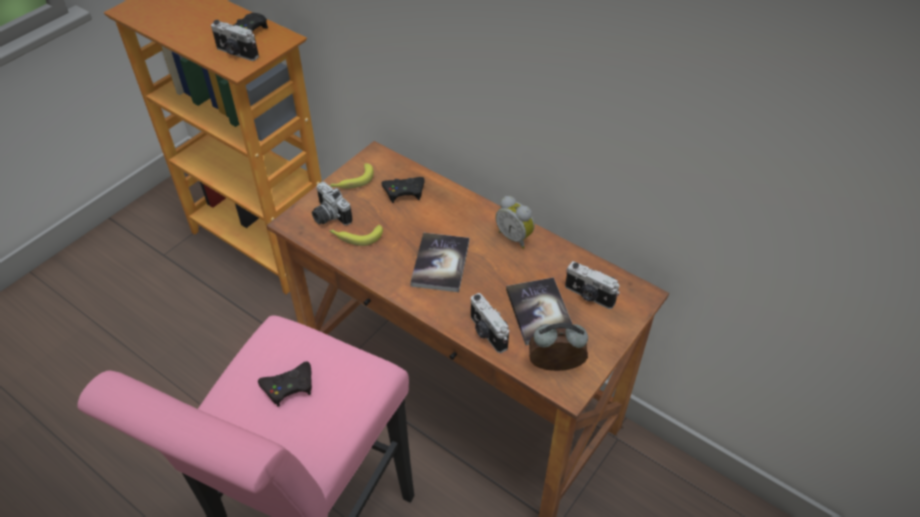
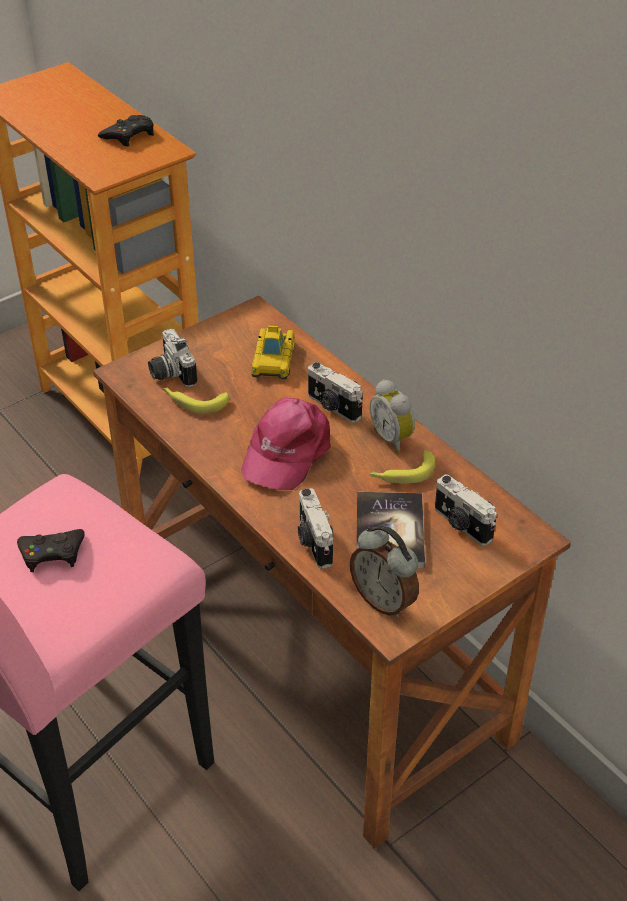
camera: 15 degrees right, 5 degrees down
camera [211,20,259,61] -> camera moved to [308,362,363,423]
banana [330,163,374,189] -> banana moved to [369,451,435,484]
black game controller [381,177,425,203] -> toy car [251,326,295,379]
book [410,233,469,292] -> pink cap [241,398,331,490]
alarm clock [529,323,588,371] -> alarm clock turned 150 degrees counterclockwise [350,526,419,618]

